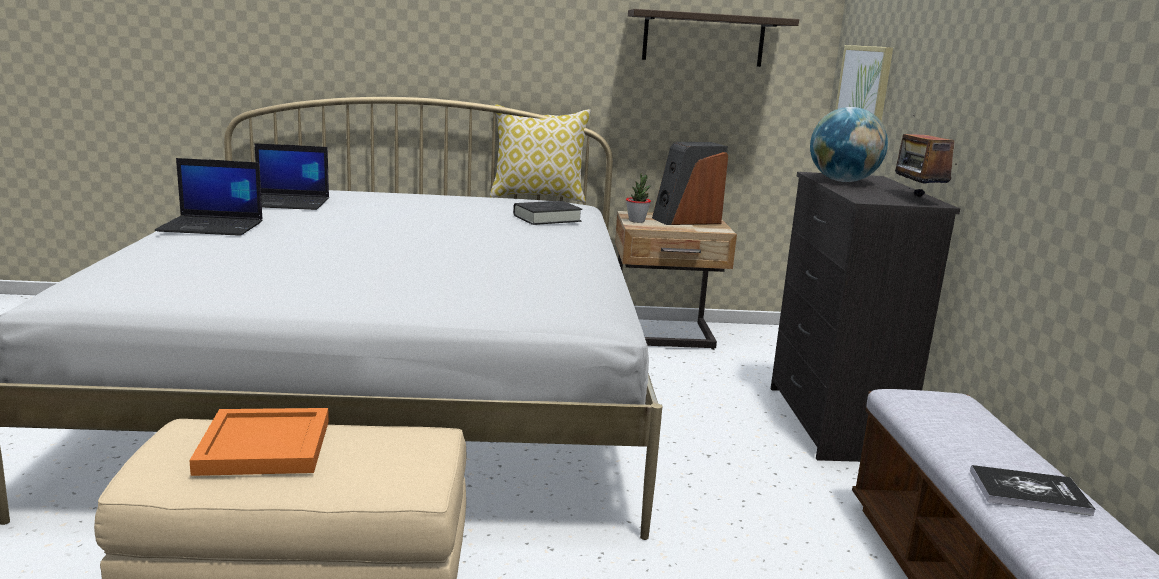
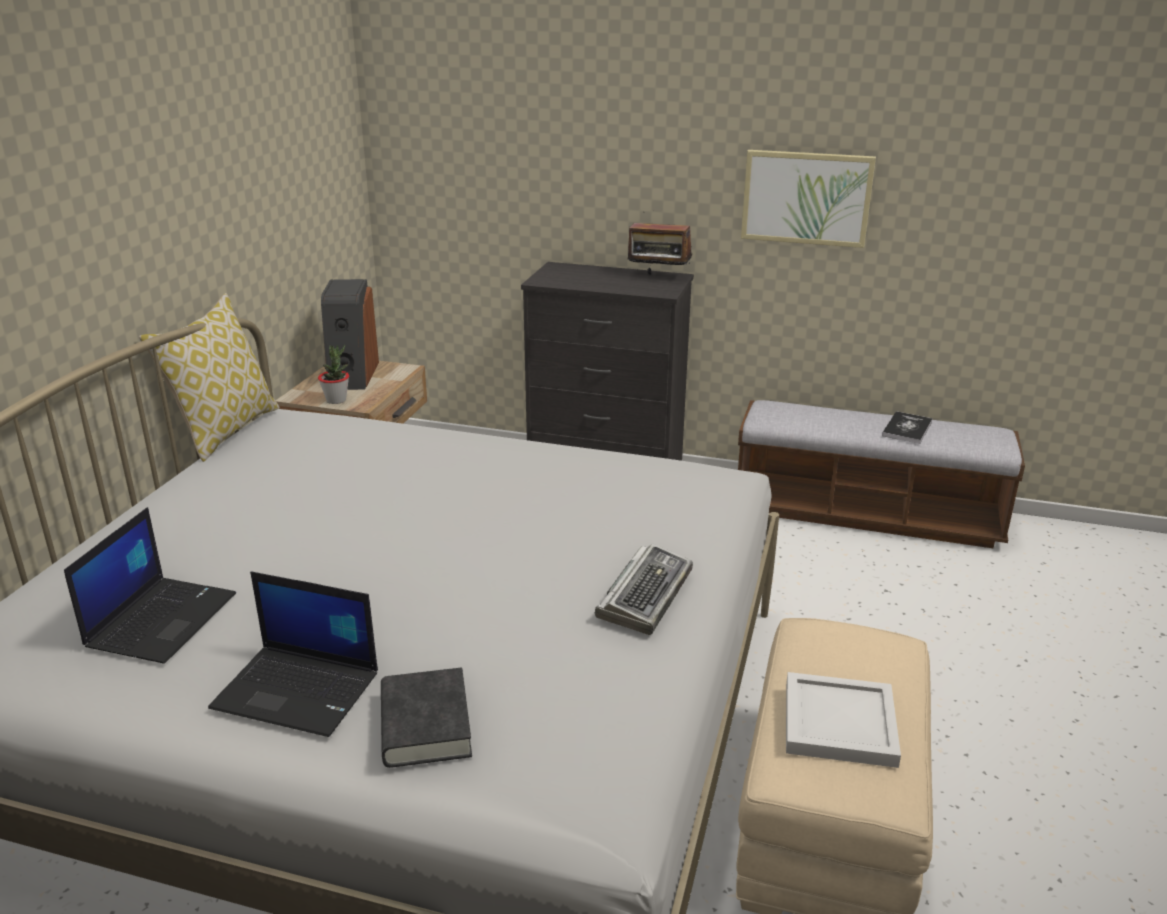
camera: 70 degrees left, 10 degrees up
laptop [155,158,263,236] -> laptop turned 90 degrees clockwise [208,572,378,737]
orange tray [189,408,329,476] -> white tray [786,672,901,768]
black book [513,201,582,225] -> black book moved to [381,668,472,768]
shelf [628,9,799,67] -> none
globe [810,107,888,182] -> none
picture [835,45,893,121] -> picture moved to [741,150,876,248]
none -> keyboard [595,543,693,635]

